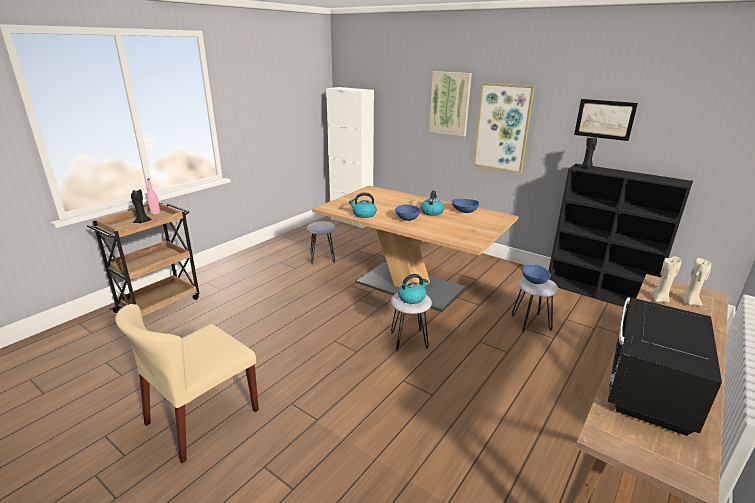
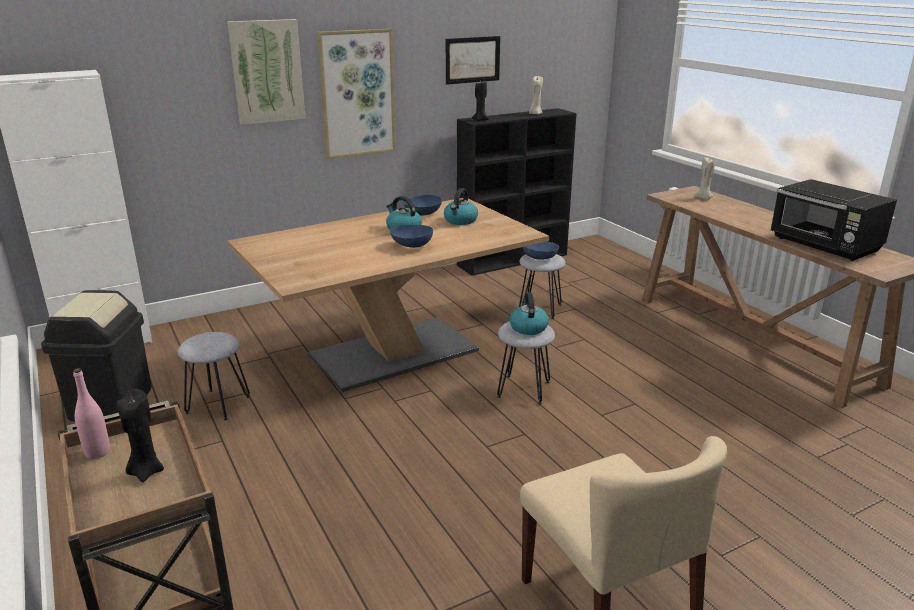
camera: 65 degrees left, 0 degrees up
kettle [349,192,377,218] -> kettle moved to [444,188,478,225]
beige candle [650,256,681,303] -> beige candle moved to [529,76,543,114]
none -> black trash can [41,290,152,422]

